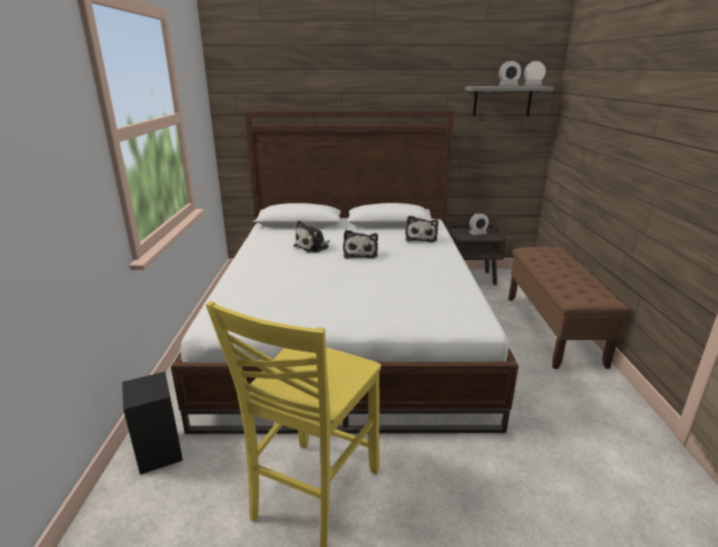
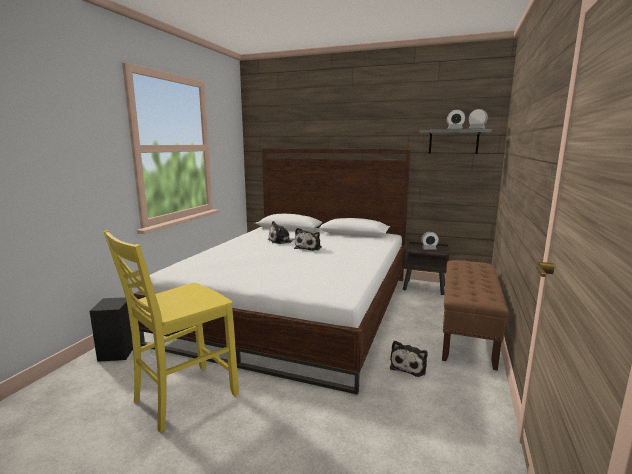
camera: 20 degrees right, 10 degrees down
plush toy [405,215,438,242] -> plush toy moved to [390,341,428,377]

